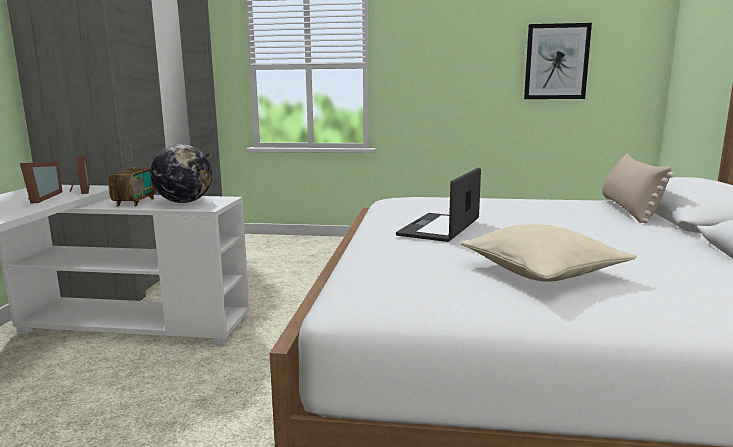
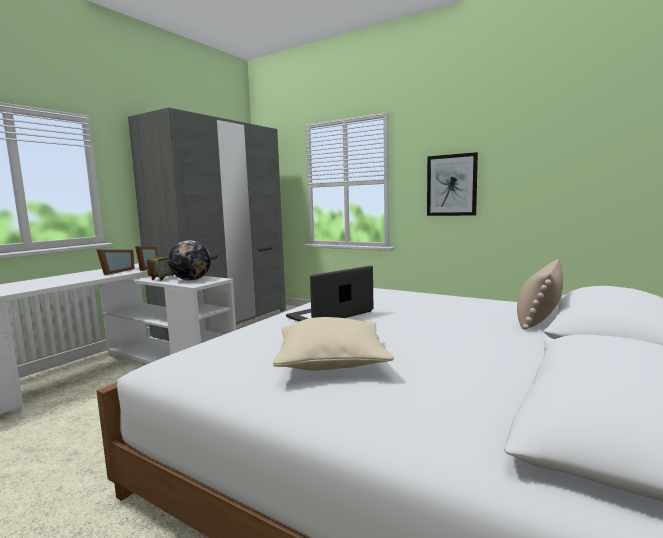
camera: 25 degrees right, 5 degrees down
picture [524,23,592,99] -> picture moved to [427,152,478,216]

